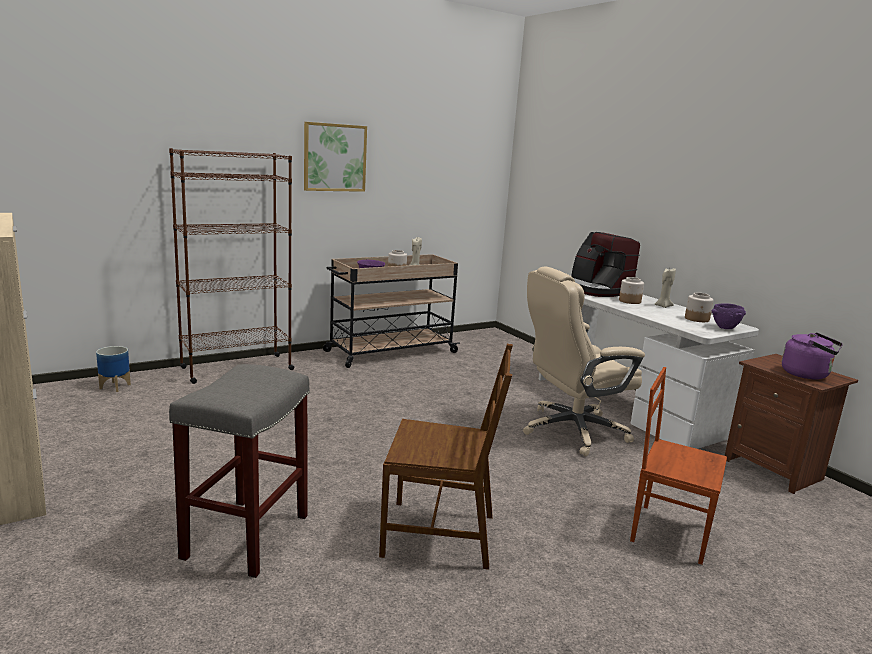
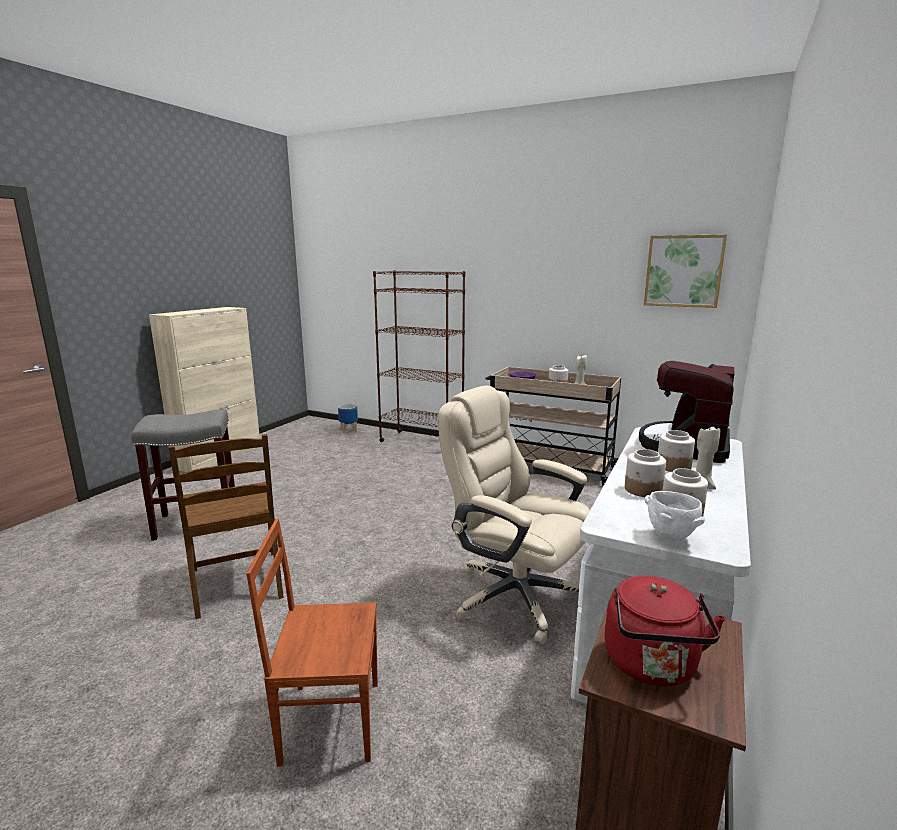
camera: 60 degrees right, 0 degrees up
picture [304,122,367,192] -> picture moved to [644,234,727,308]
brown chair [630,367,727,565] -> brown chair turned 90 degrees counterclockwise [246,518,378,767]
purple bowl [712,303,746,329] -> white bowl [645,491,705,541]
purple kettle [782,332,843,380] -> red kettle [605,575,725,686]
none -> jar [625,449,666,497]

